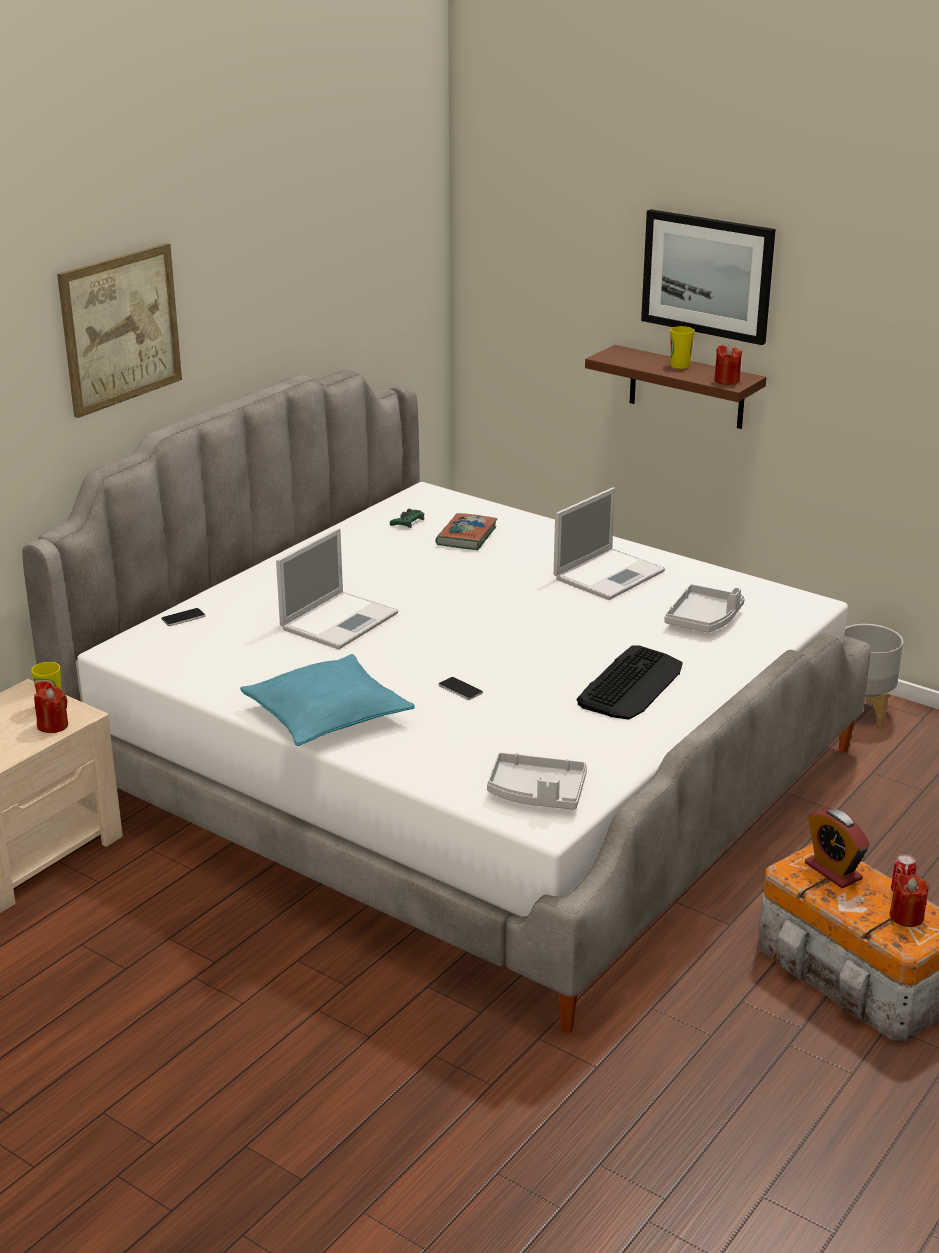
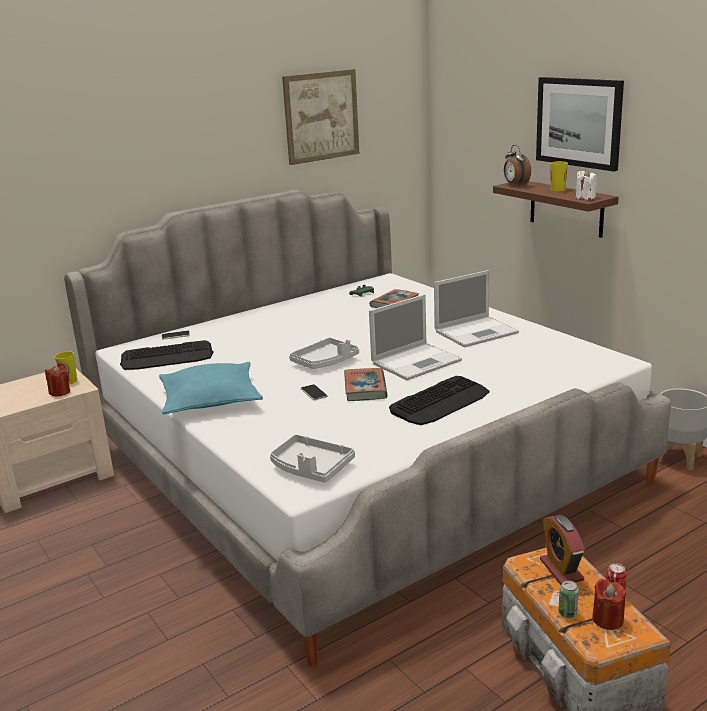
camera: 20 degrees right, 5 degrees down
picture [57,243,182,418] -> picture moved to [282,69,359,165]
laptop [276,528,398,650] -> laptop moved to [369,294,462,380]
grey tray [665,584,745,633] -> grey tray moved to [289,337,359,369]
red candle [714,345,742,385] -> white candle [576,170,597,200]
none -> keyboard [120,340,213,370]
none -> book [344,368,388,401]
none -> alarm clock [504,145,531,187]
none -> can [558,580,579,618]

